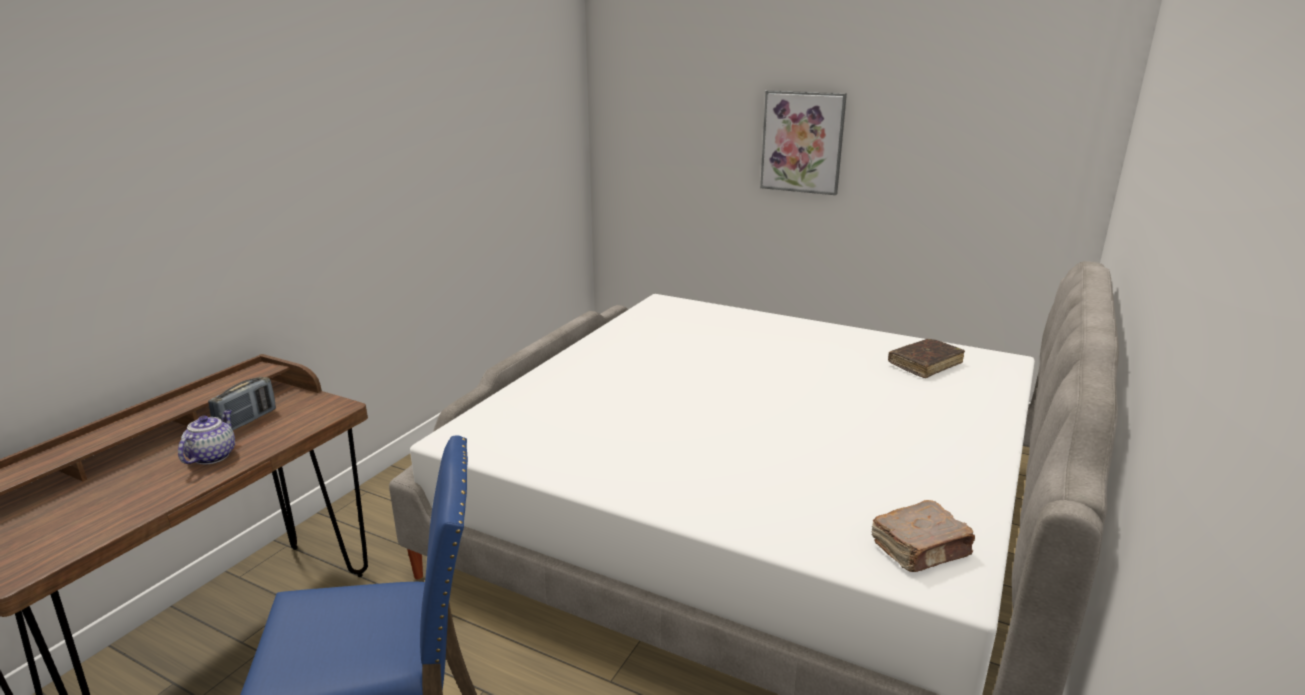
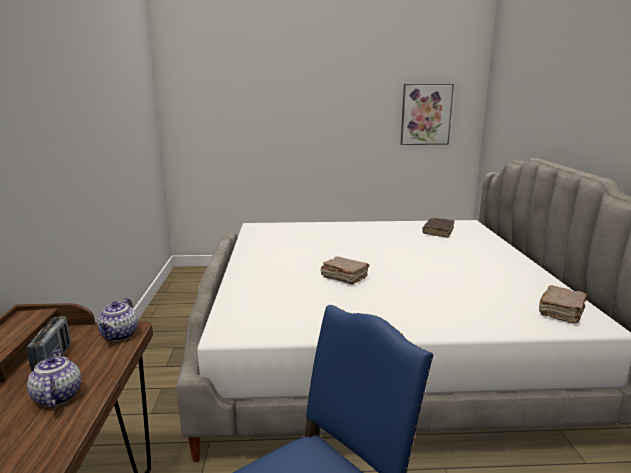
camera: 30 degrees left, 5 degrees down
picture [760,90,847,195] -> picture moved to [400,84,454,145]
none -> teapot [97,298,138,341]
none -> brown book [321,256,370,284]

